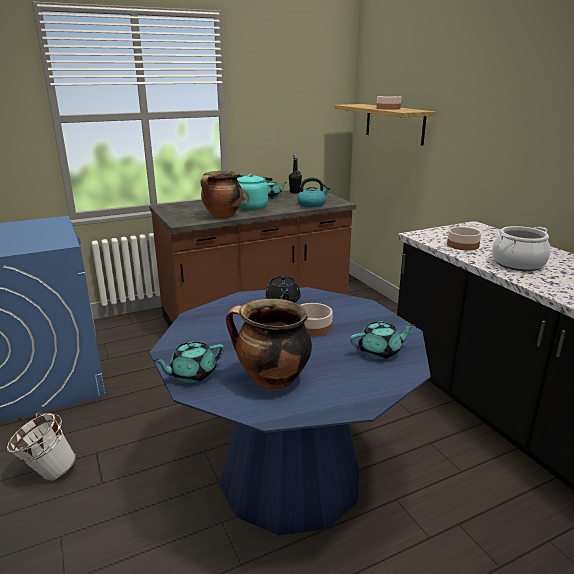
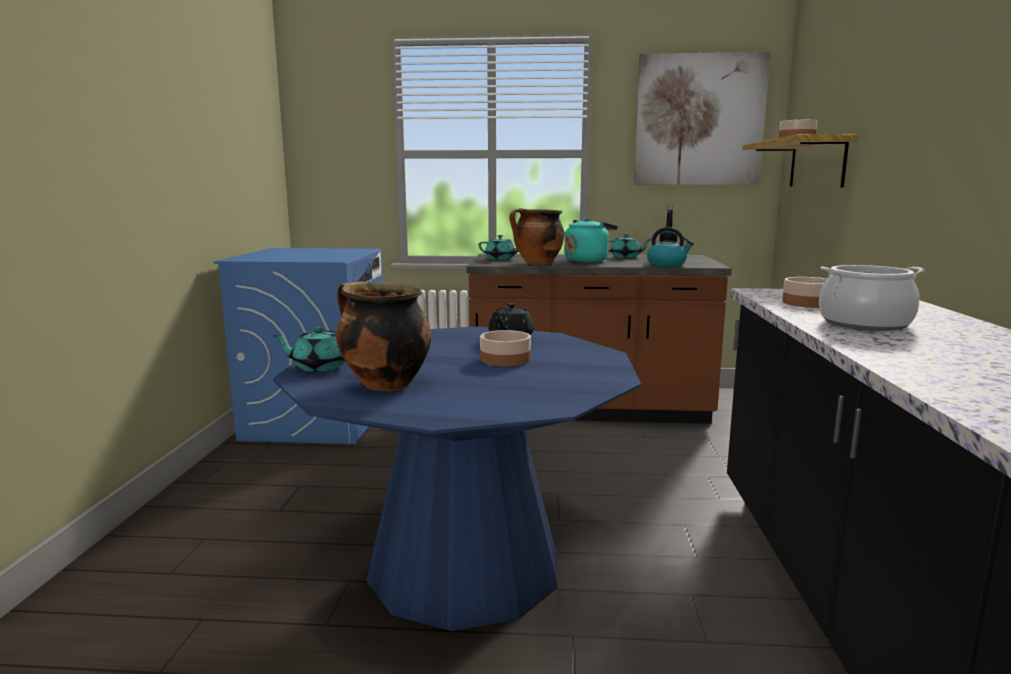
camera: 30 degrees right, 10 degrees down
white bucket [7,413,76,481] -> none
turquoise teapot [350,321,415,359] -> turquoise teapot moved to [478,235,519,260]
none -> picture [634,52,771,185]

